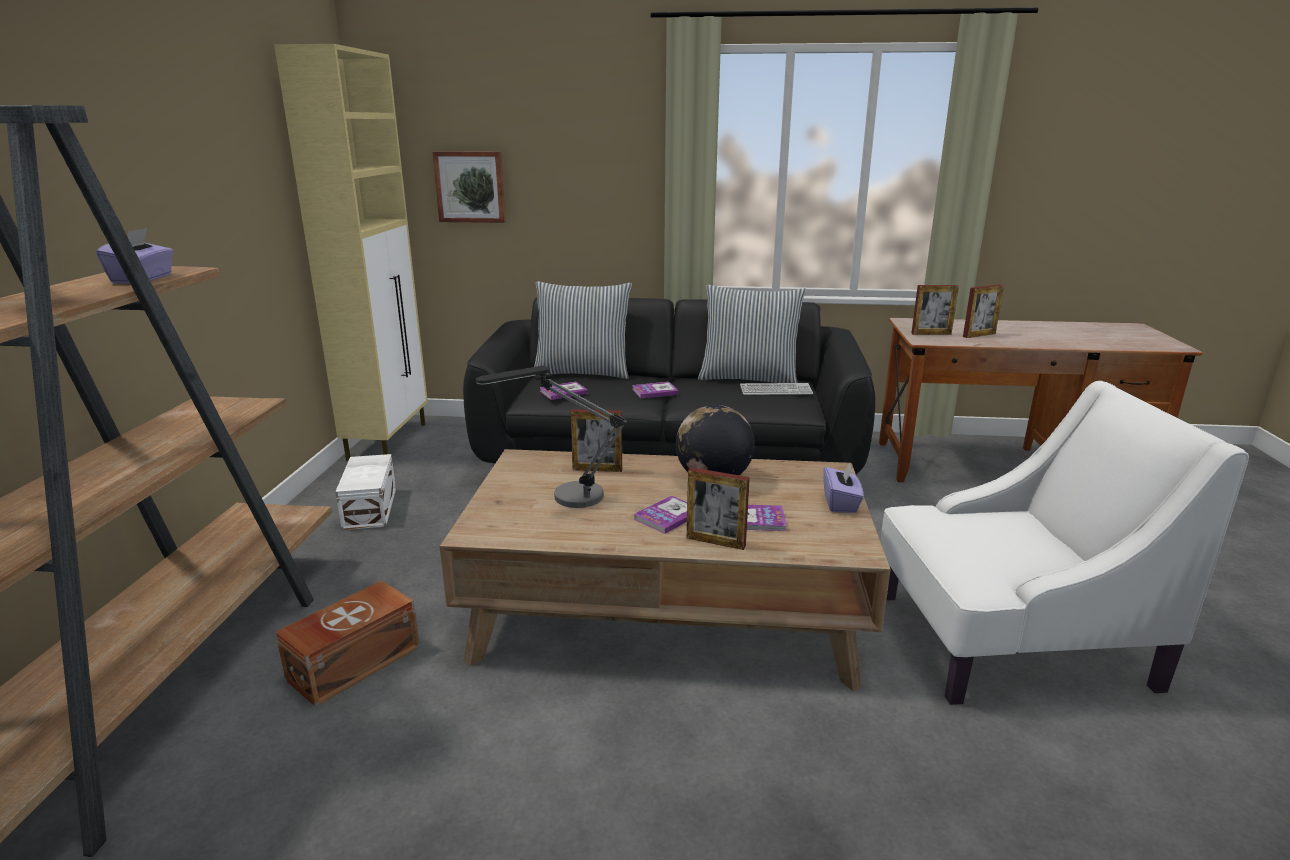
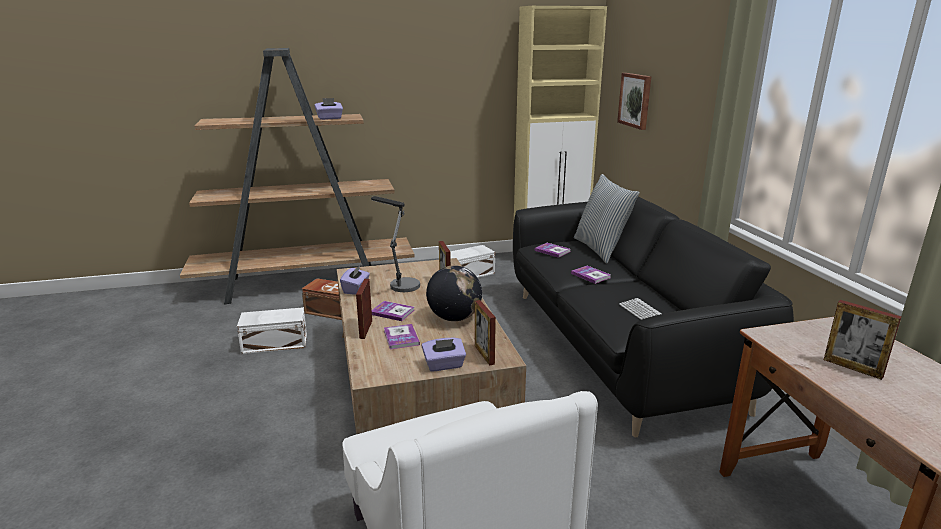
camera: 70 degrees right, 0 degrees up
pillow [698,285,806,383] -> none
picture frame [911,285,959,335] -> picture frame moved to [475,300,496,366]
none -> white storage box [237,307,307,354]
none -> purple tissue box [340,266,370,295]

